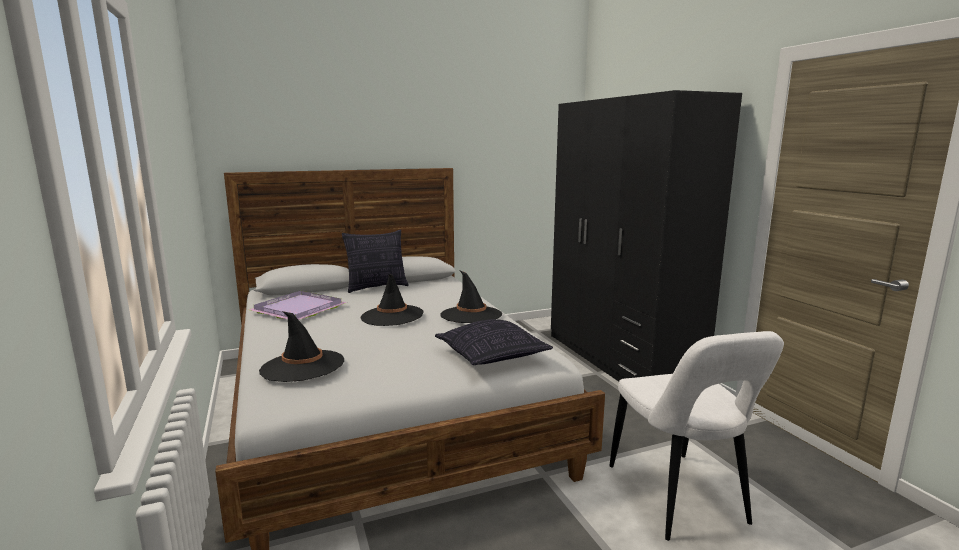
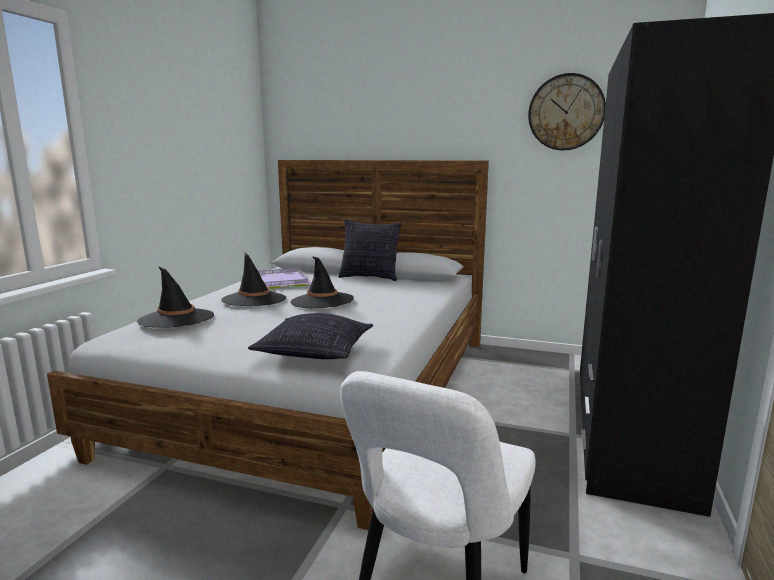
camera: 40 degrees right, 0 degrees up
black hat [440,271,502,323] -> black hat moved to [221,252,286,306]
none -> wall clock [528,73,606,151]

